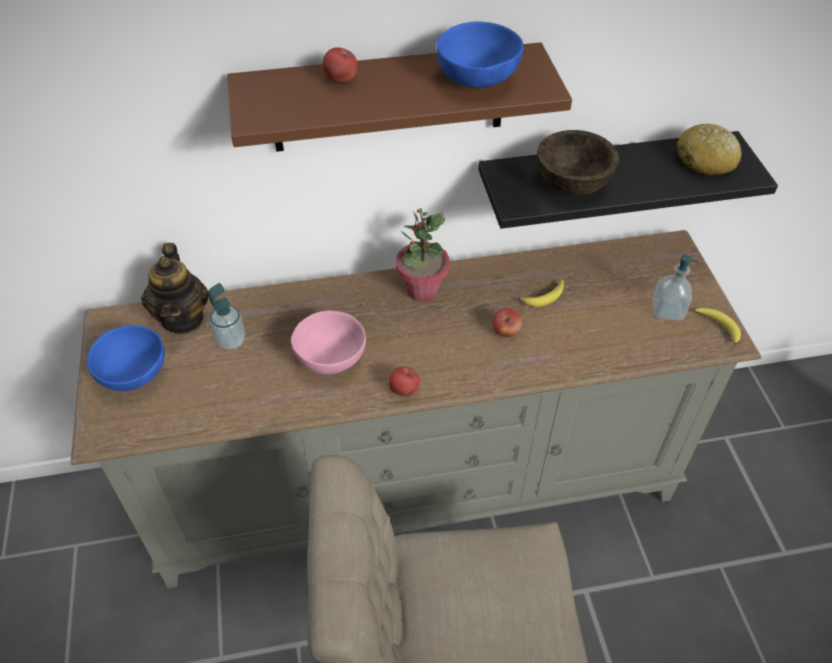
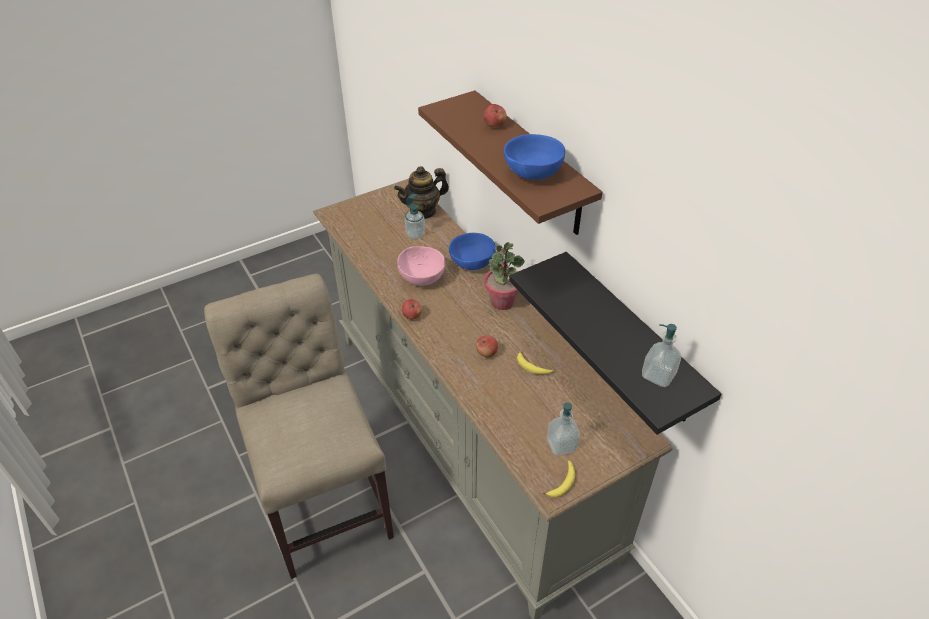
camera: 70 degrees right, 5 degrees down
blue bowl [87,325,165,391] -> blue bowl moved to [449,233,496,270]
brown bowl [537,130,619,195] -> none
bread [677,124,741,175] -> soap dispenser [642,324,681,387]

